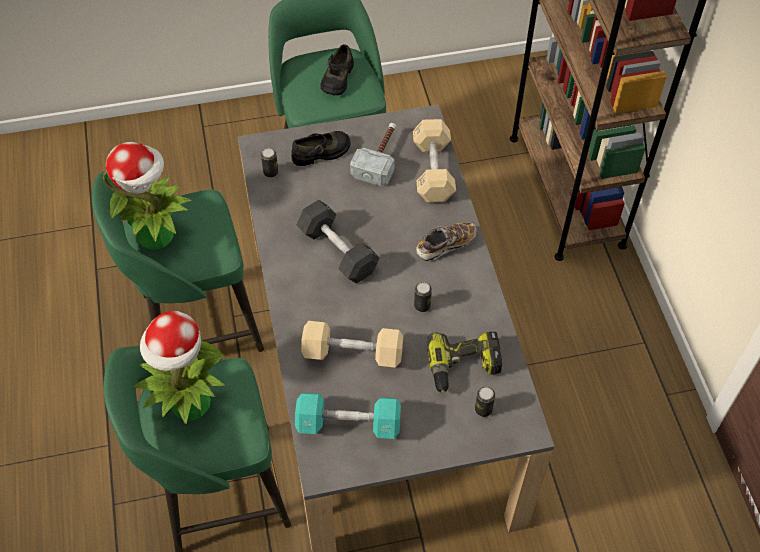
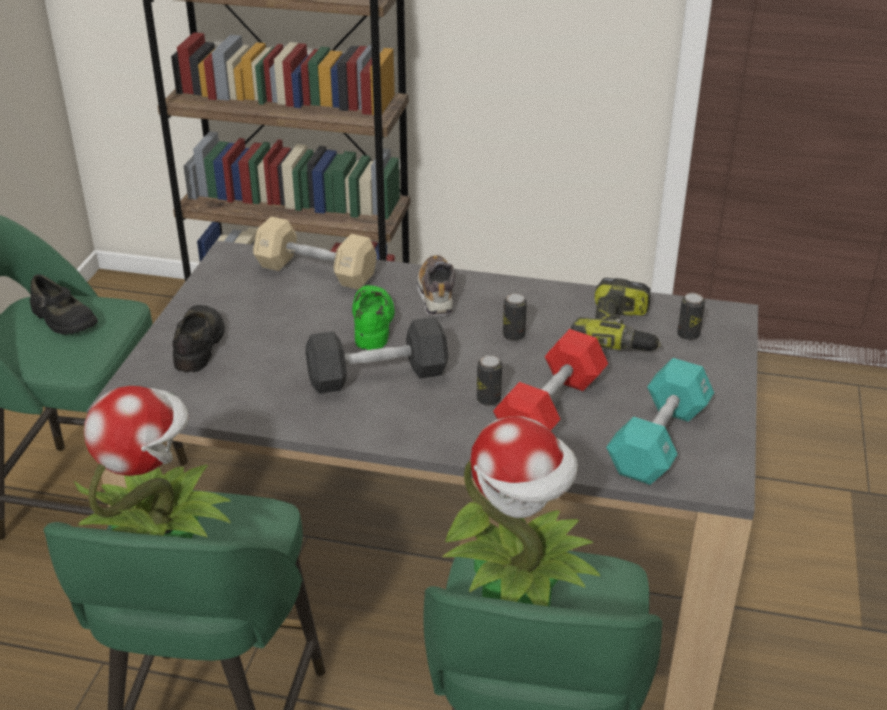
camera: 65 degrees left, 20 degrees down
can [261,148,278,177] -> can moved to [477,355,502,406]
beige dumbbell [301,321,403,367] -> red dumbbell [493,329,608,431]
hammer [350,123,397,186] -> none
none -> green shoe [352,285,395,350]

